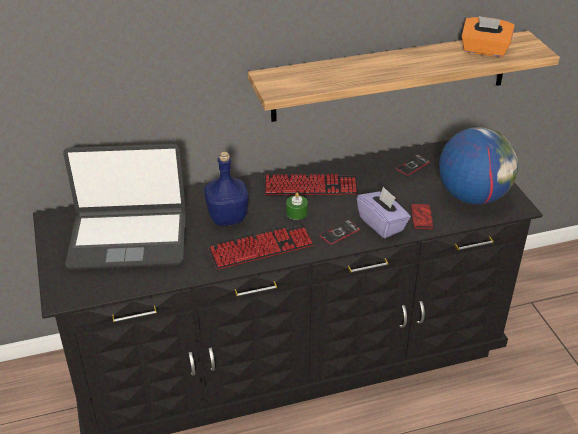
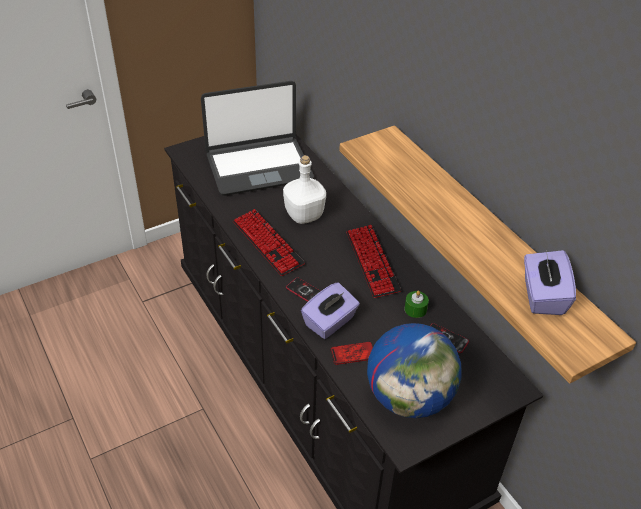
camera: 75 degrees right, 5 degrees up
laptop [63,144,186,270] -> laptop turned 90 degrees counterclockwise [201,81,314,196]
blue bottle [204,152,249,226] -> white bottle [283,155,326,224]
green candle [286,192,308,220] -> green candle moved to [405,291,429,318]
orange tissue box [462,16,515,57] -> purple tissue box [524,250,576,315]

